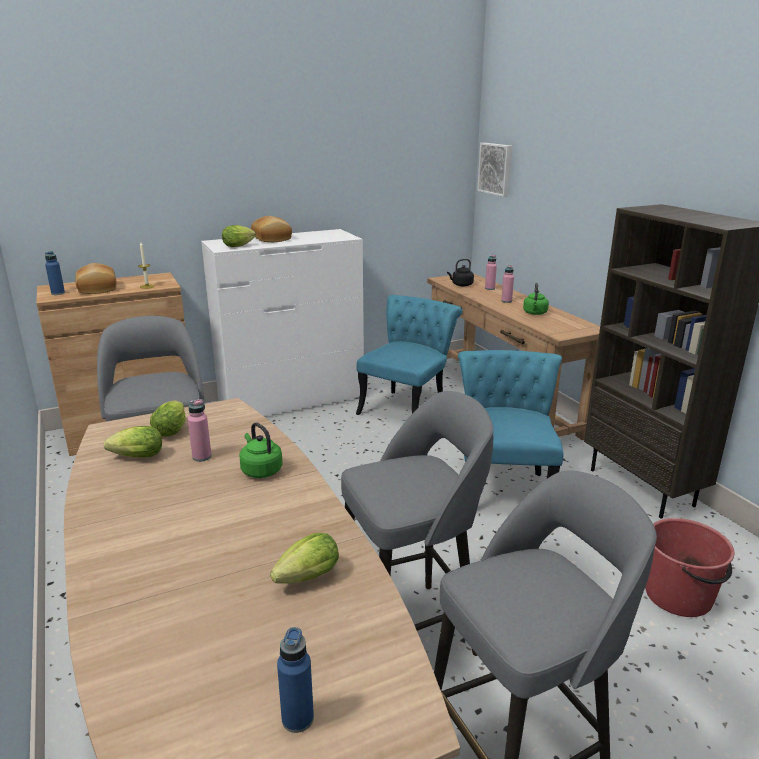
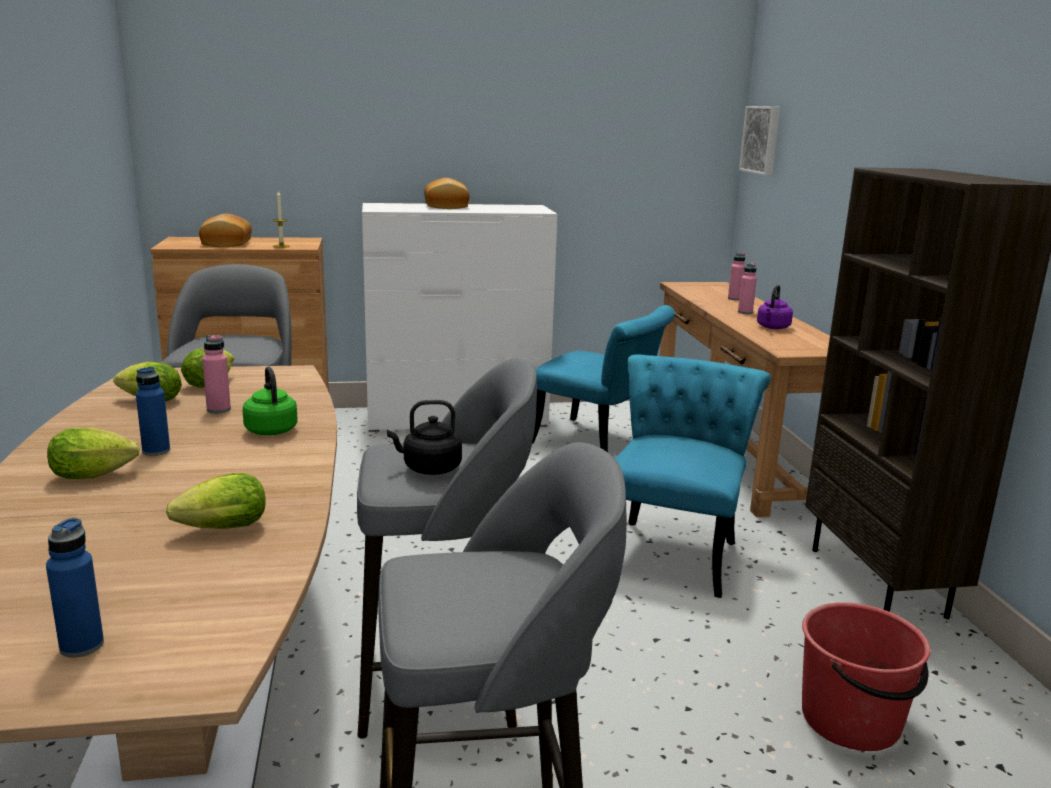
camera: 15 degrees right, 5 degrees down
blue bottle [45,251,65,295] -> blue bottle moved to [136,367,170,456]
lettuce [222,225,256,247] -> lettuce moved to [47,428,140,479]
turquoise chair [356,295,463,415] -> turquoise chair turned 75 degrees clockwise [532,305,675,452]
black kettle [447,259,474,286] -> black kettle moved to [387,400,462,475]
green kettle [523,283,549,315] -> purple kettle [757,285,793,329]

